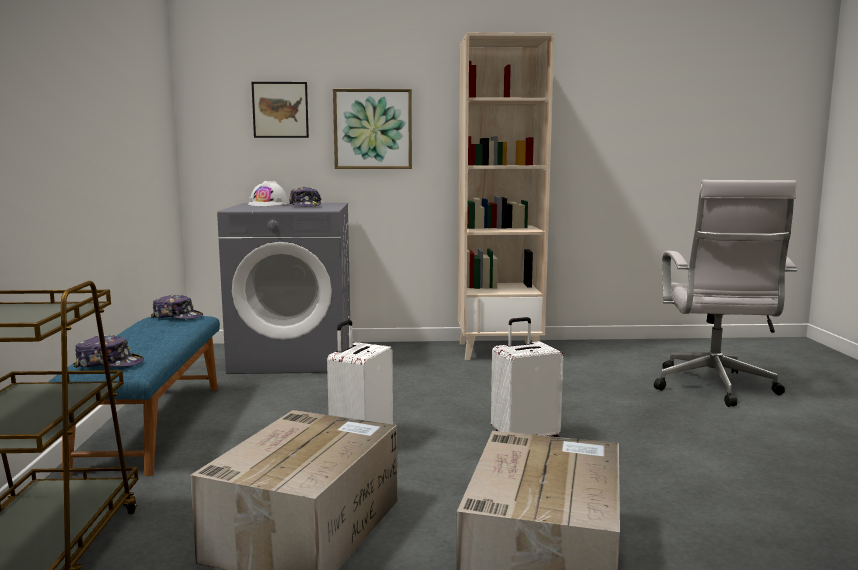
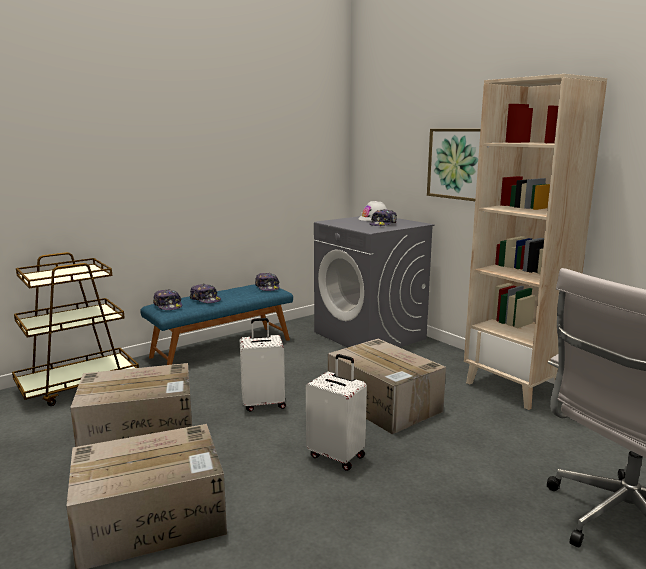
camera: 55 degrees right, 5 degrees up
picture [252,82,309,138] -> none
none -> cap [190,284,221,303]
none -> cardboard box [328,339,446,434]

